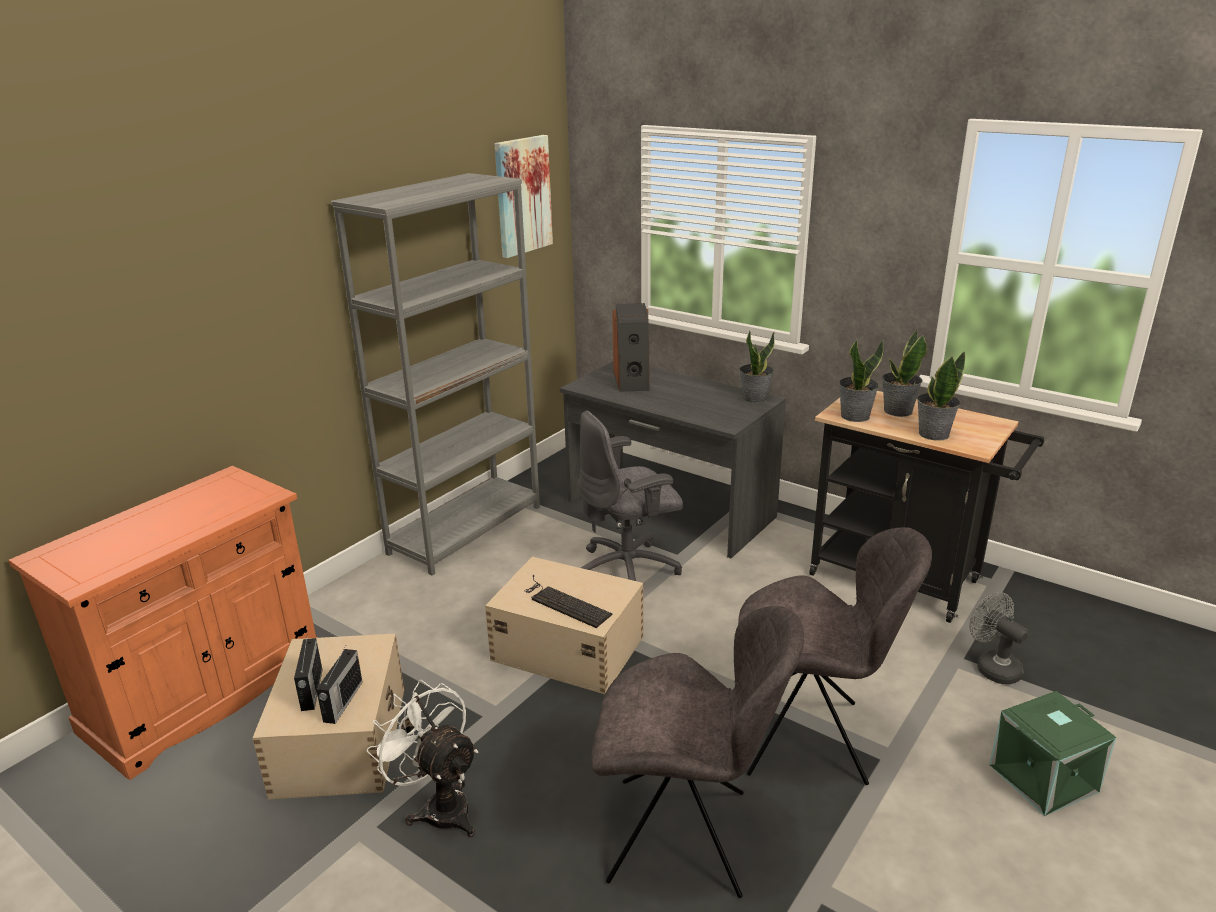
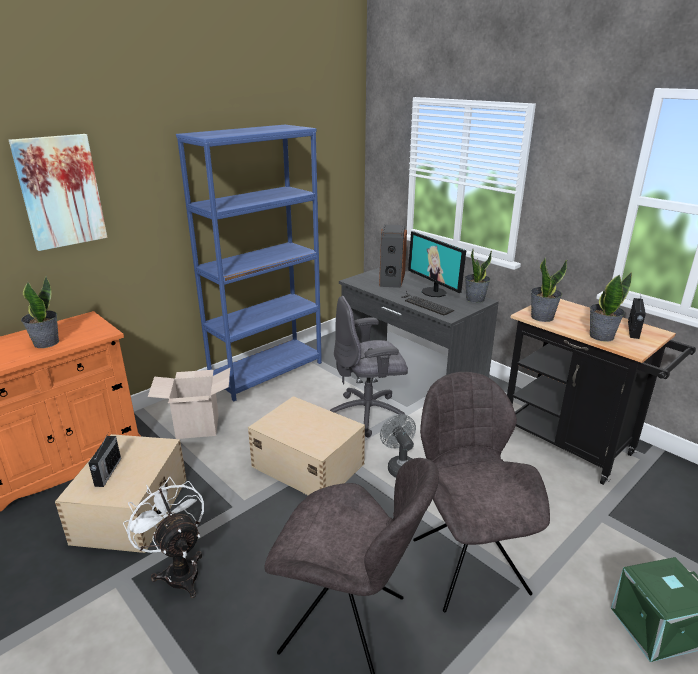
camera: 10 degrees right, 0 degrees up
radio [316,646,363,724] -> radio moved to [628,298,646,339]
grey bookcase [331,173,540,575] -> blue bookcase [176,125,322,401]
picture [495,135,553,258] -> picture moved to [9,134,108,251]
keyboard [524,575,612,628] -> keyboard moved to [402,291,454,316]
grey chair [738,527,932,785] -> grey chair turned 120 degrees counterclockwise [413,372,550,613]
potted plant [882,329,927,417] -> potted plant moved to [21,276,59,348]
grey fan [969,592,1028,684] -> grey fan moved to [380,414,416,478]
none -> cardboard box [148,368,230,439]
none -> monitor [408,231,466,297]

